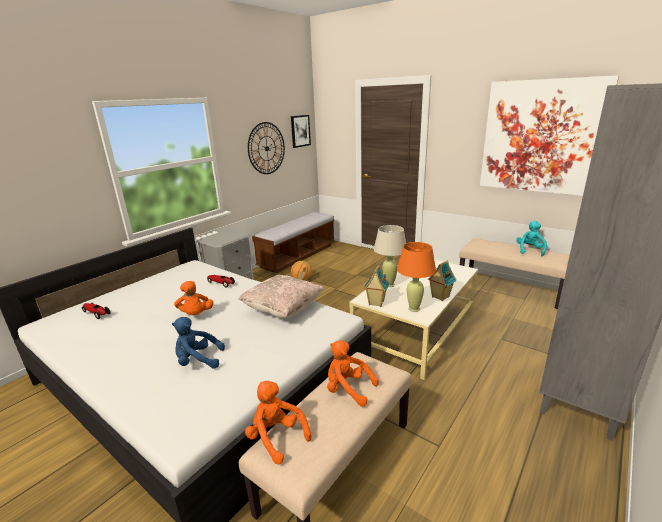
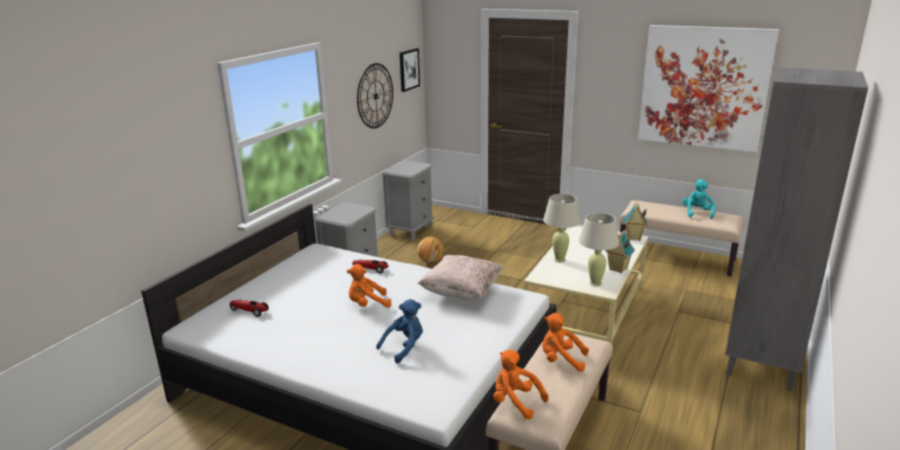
camera: 10 degrees left, 0 degrees up
blue plush toy [172,317,225,369] -> blue plush toy turned 150 degrees clockwise [376,299,423,364]
orange plush toy [174,281,213,315] -> orange plush toy turned 105 degrees clockwise [347,264,391,308]
bench [252,212,335,273] -> grey nightstand [382,160,434,240]
toy house [364,265,390,307] -> toy house moved to [624,201,647,241]
orange table lamp [397,242,436,312] -> beige table lamp [579,213,619,286]

